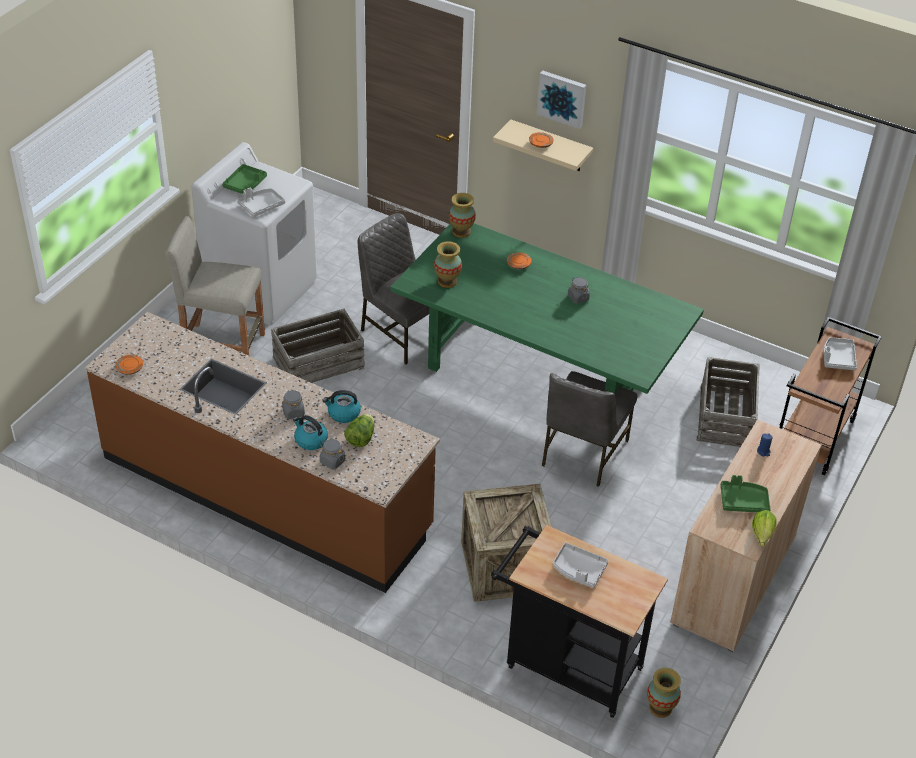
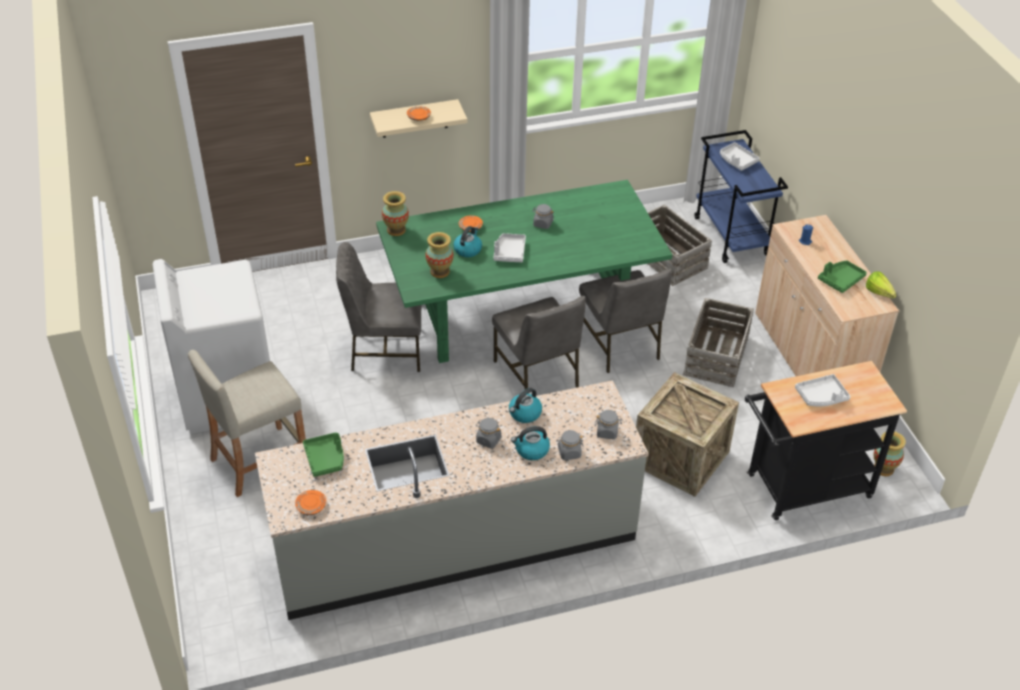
camera: 45 degrees left, 0 degrees up
brown counter [85,312,440,593] -> grey counter [255,380,649,620]
green tray [222,164,267,194] -> green tray moved to [303,432,344,477]
grey tray [237,188,285,217] -> grey tray moved to [493,233,526,262]
crate [271,309,364,383] -> crate moved to [683,298,754,387]
lettuce [344,414,374,447] -> none
picture [537,71,586,129] -> none
brown cart [779,317,882,475] -> blue cart [694,130,788,263]
none -> kettle [453,226,482,257]
none -> grey chair [492,296,585,390]
none -> grey jar [595,410,622,439]

